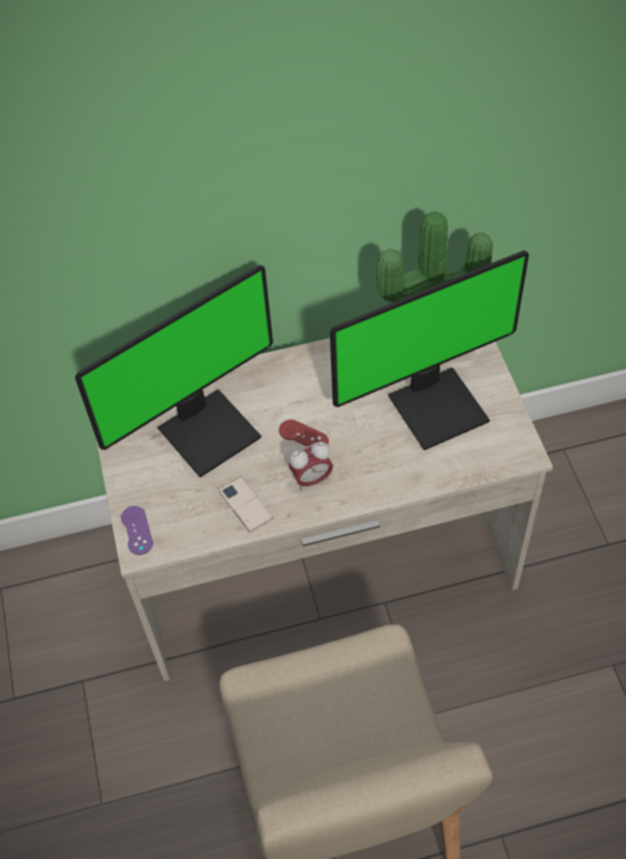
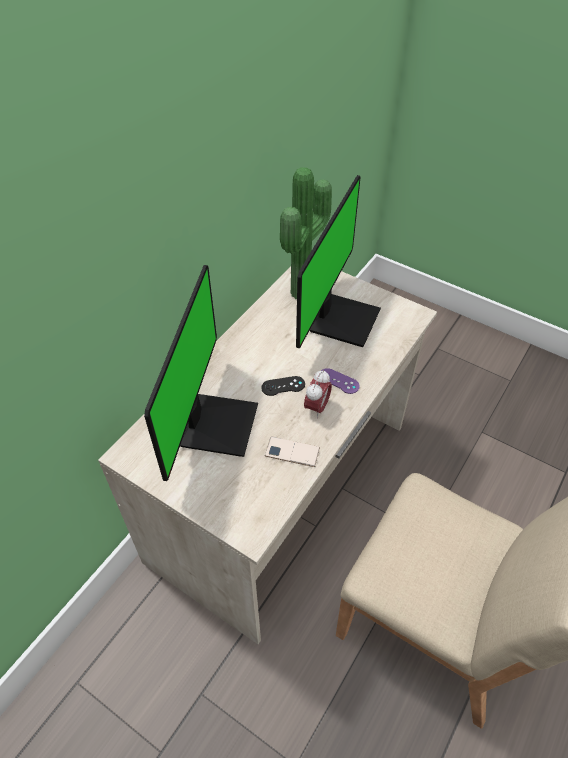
camera: 45 degrees left, 5 degrees down
purple game controller [121,506,153,555] -> purple game controller moved to [321,368,360,394]
red game controller [279,420,329,447] -> black game controller [261,376,305,396]

